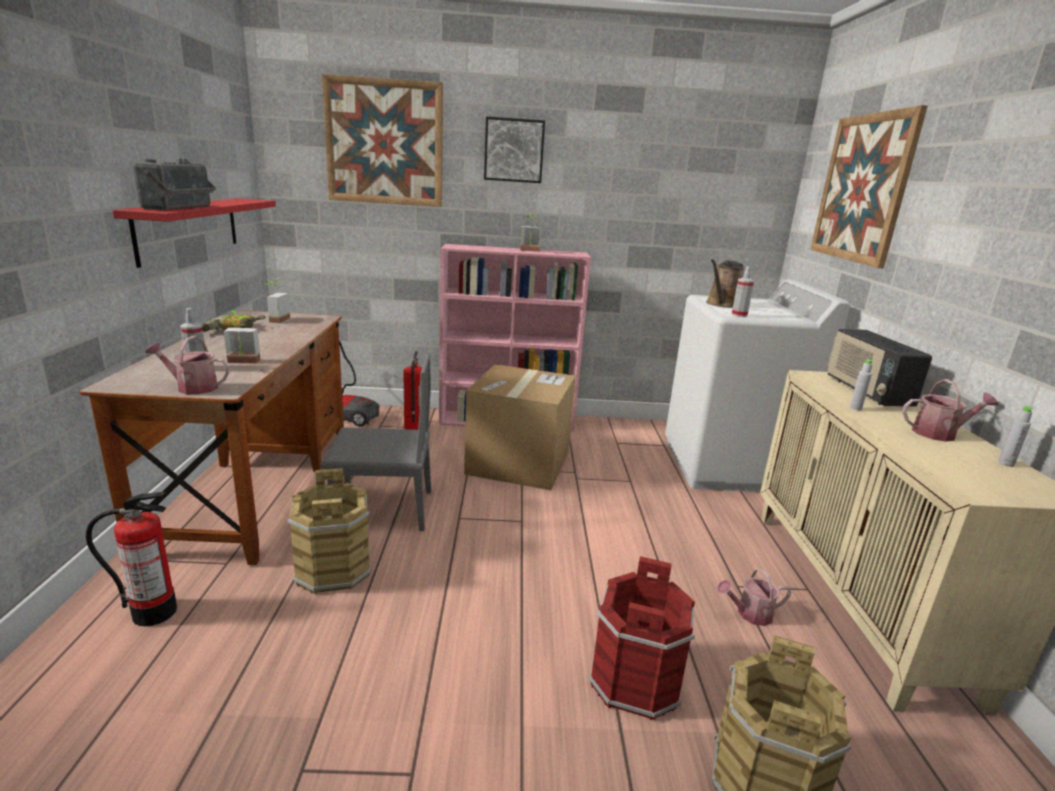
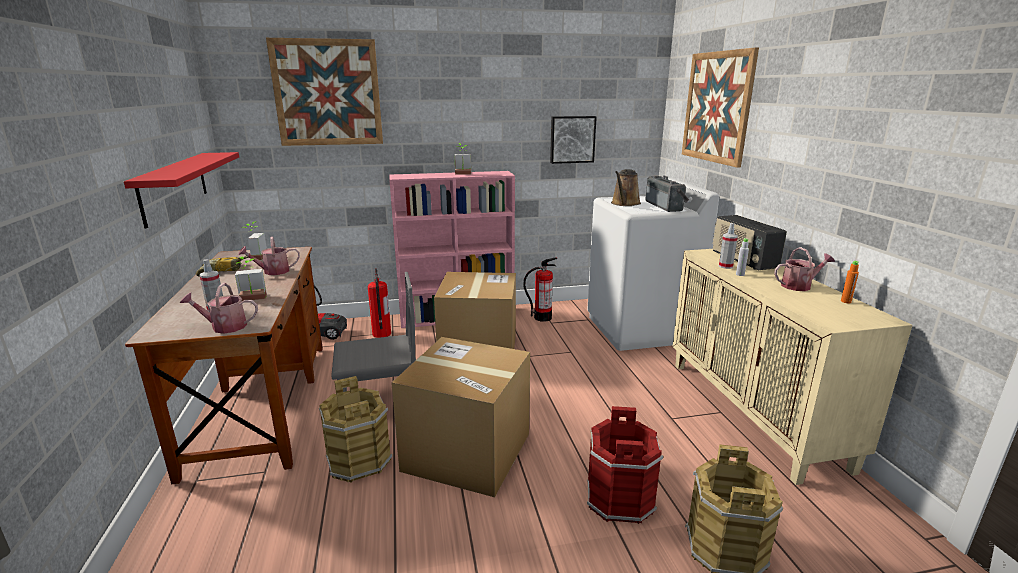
camera: 10 degrees left, 0 degrees up
fire extinguisher [86,492,177,626] -> fire extinguisher moved to [523,257,557,322]
radio [133,159,216,211] -> radio moved to [646,175,689,212]
picture [484,117,545,183] -> picture moved to [550,116,597,164]
watering can [717,569,791,626] -> watering can moved to [238,237,300,275]
spray bottle [731,266,754,317] -> spray bottle moved to [719,223,738,269]
grey bottle [998,406,1032,467] -> orange bottle [841,261,859,303]
none -> cardboard box [391,337,530,497]

